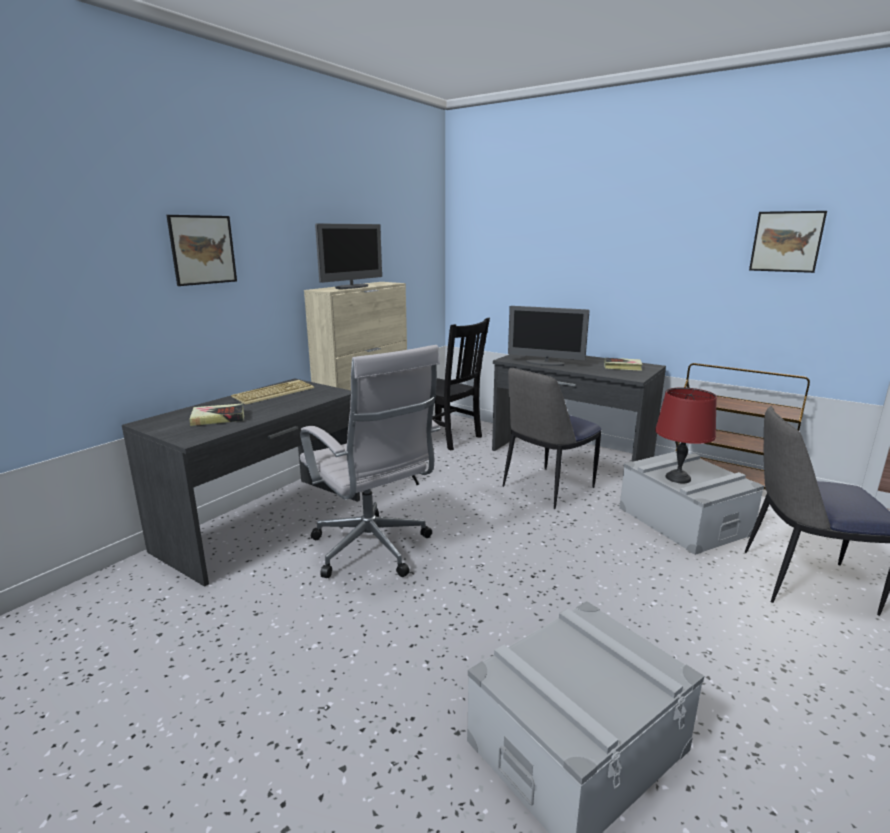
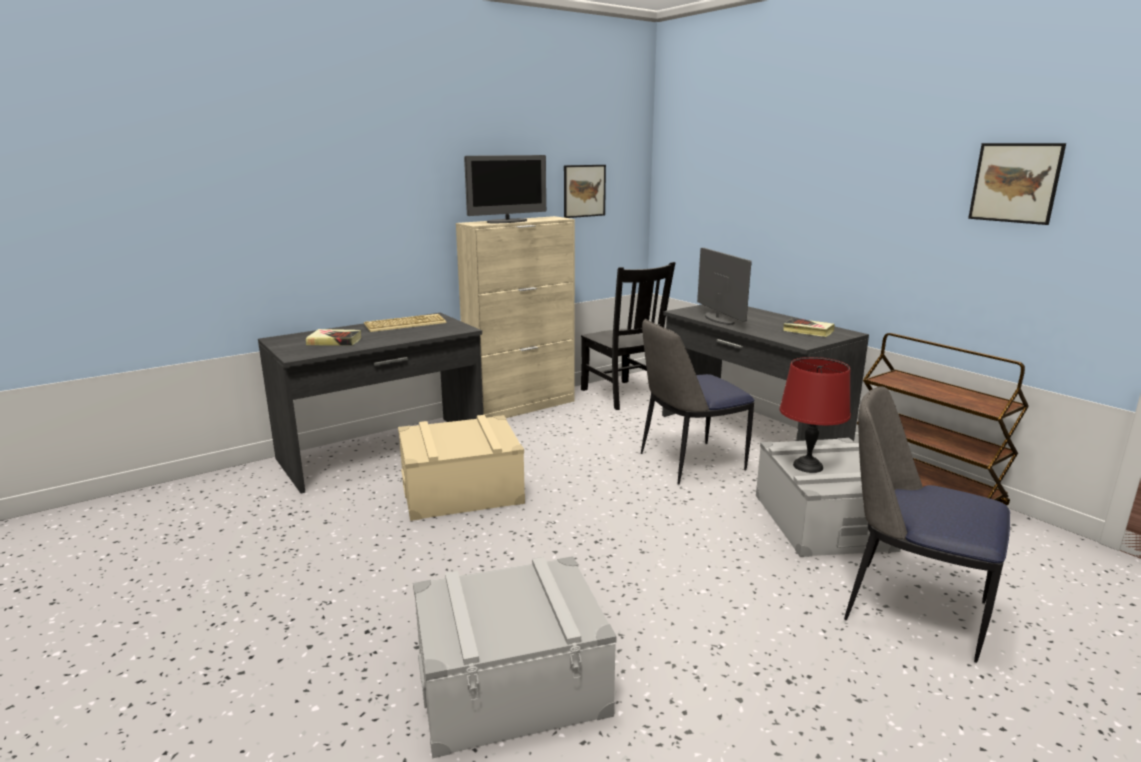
camera: 20 degrees right, 0 degrees up
picture [166,215,237,286] -> picture moved to [564,165,606,218]
white office chair [300,345,440,578] -> beige storage box [398,415,525,521]
monitor [508,306,590,366] -> monitor turned 150 degrees counterclockwise [697,248,752,325]

